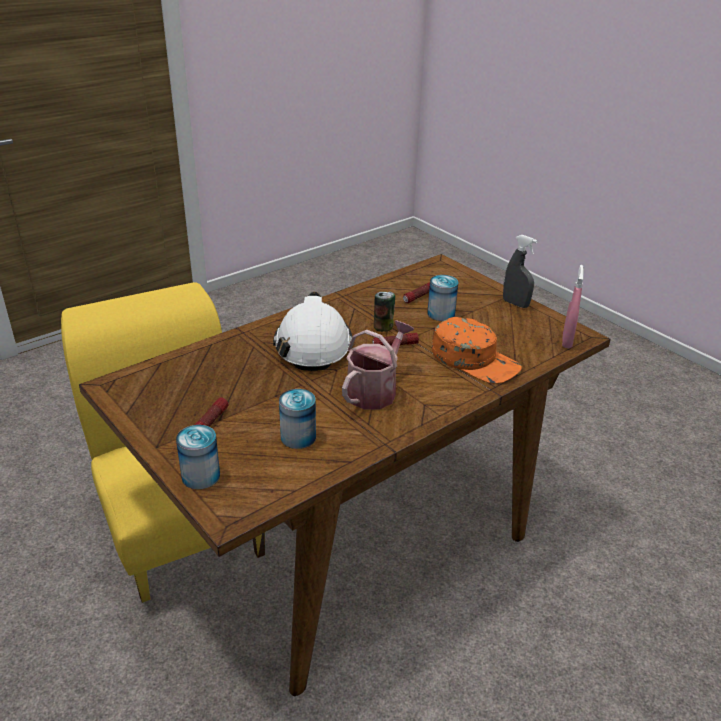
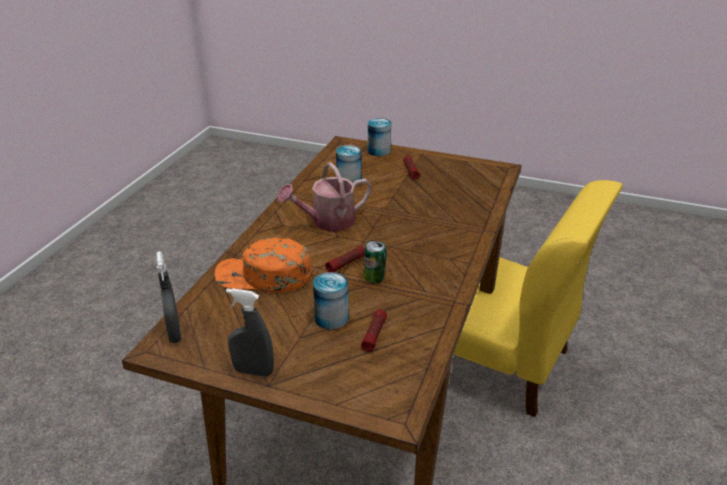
camera: 150 degrees right, 0 degrees up
white hard hat [273,292,352,371] -> none
watering can [342,320,414,409] -> watering can turned 60 degrees clockwise [278,162,371,232]
pink spray bottle [562,265,584,348] -> grey spray bottle [156,251,181,343]

